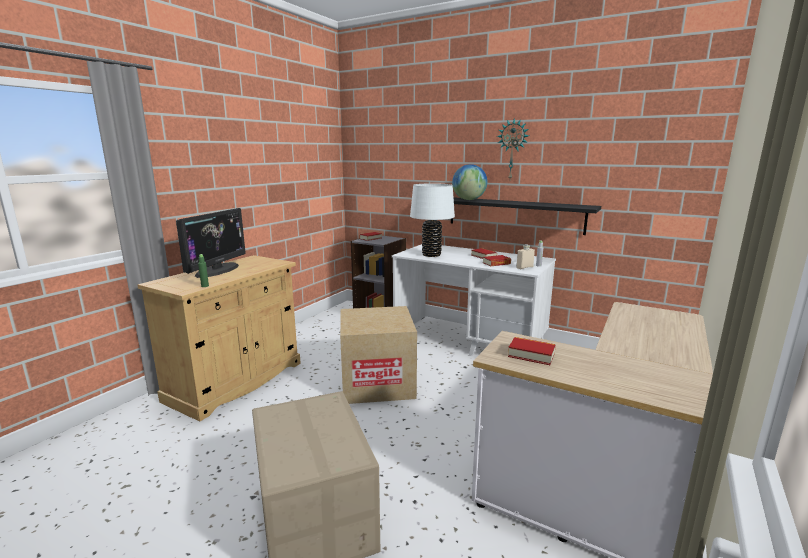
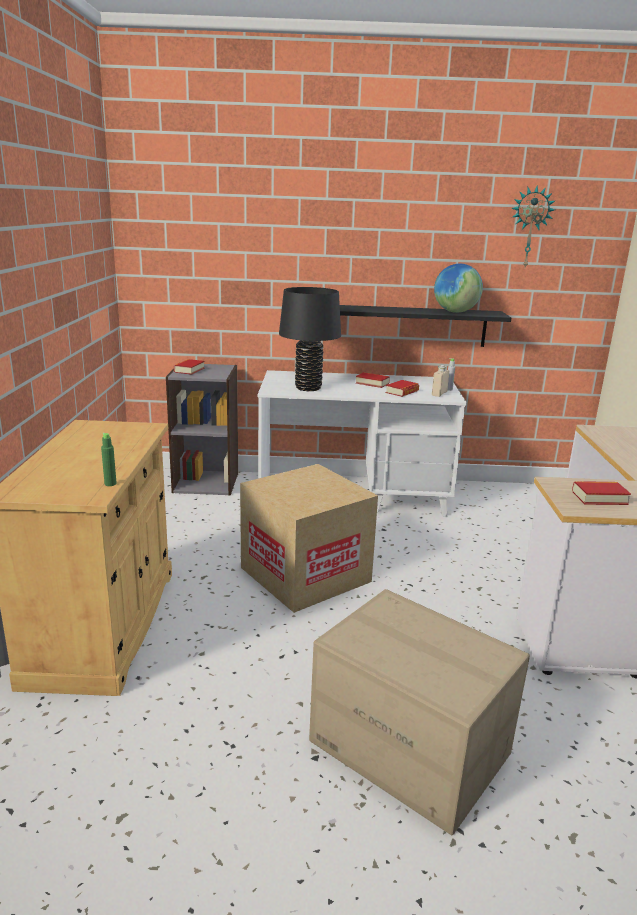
camera: 30 degrees left, 5 degrees up
monitor [176,208,246,278] -> none
white table lamp [410,183,455,257] -> black table lamp [279,287,341,391]
globe [452,164,487,200] -> globe moved to [434,264,483,313]
wall clock [497,119,529,179] -> wall clock moved to [512,185,555,267]

